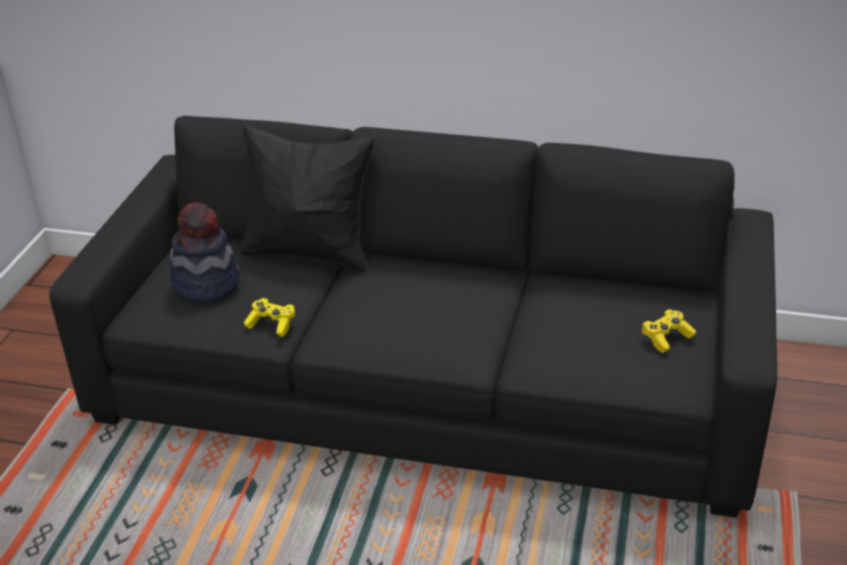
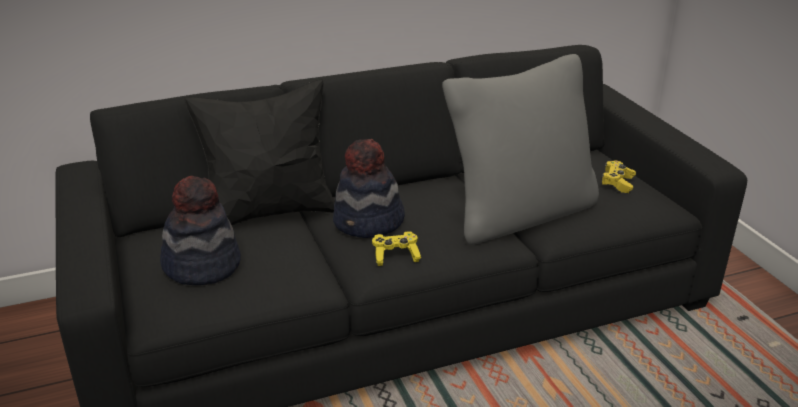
camera: 35 degrees left, 5 degrees down
yellow game controller [244,298,296,337] -> yellow game controller moved to [372,231,421,266]
none -> hat [333,139,405,238]
none -> grey pillow [442,54,599,245]

